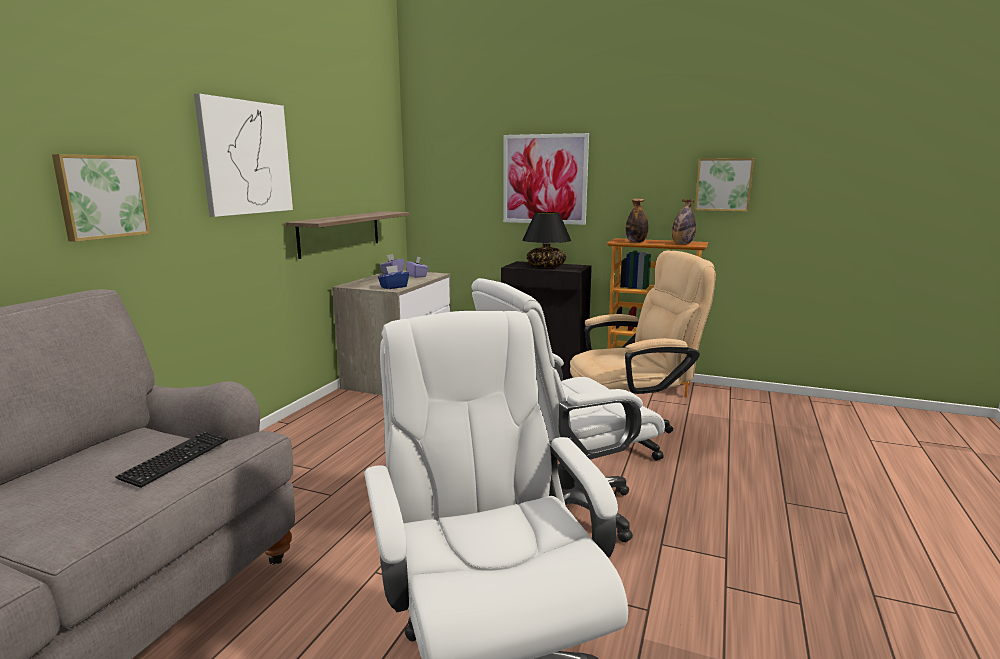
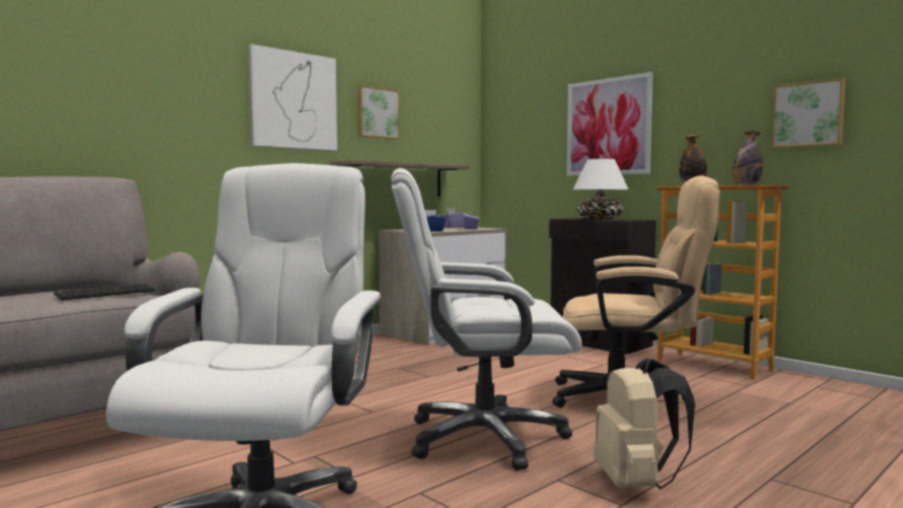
camera: 25 degrees right, 10 degrees down
picture [52,154,151,242] -> picture moved to [357,85,400,139]
black table lamp [522,212,571,268] -> white table lamp [573,159,628,219]
none -> beige backpack [593,358,695,489]

